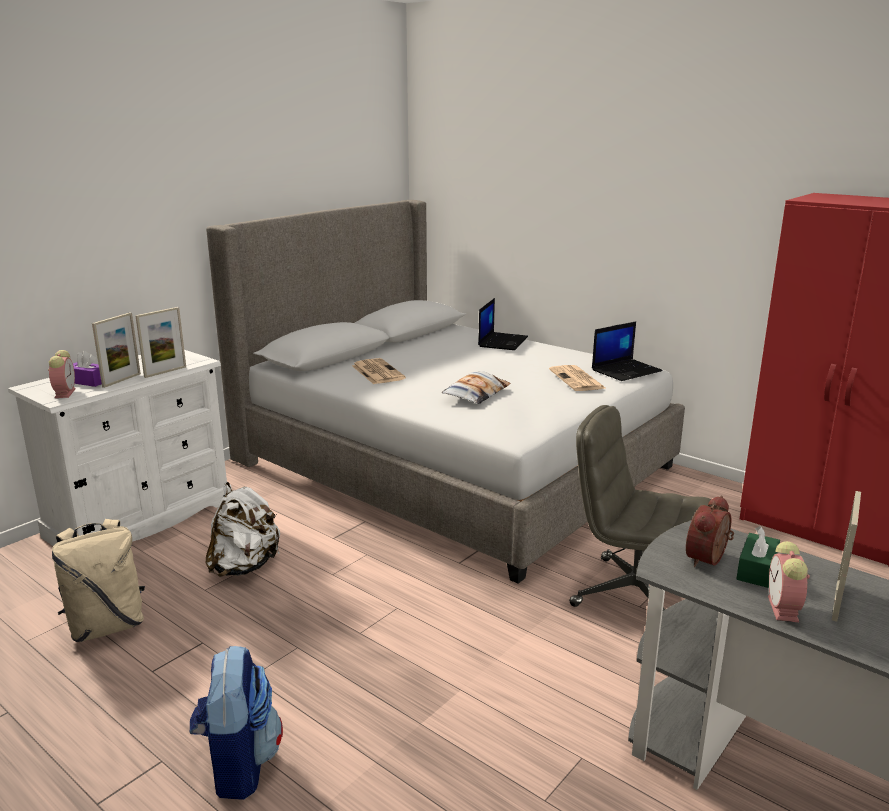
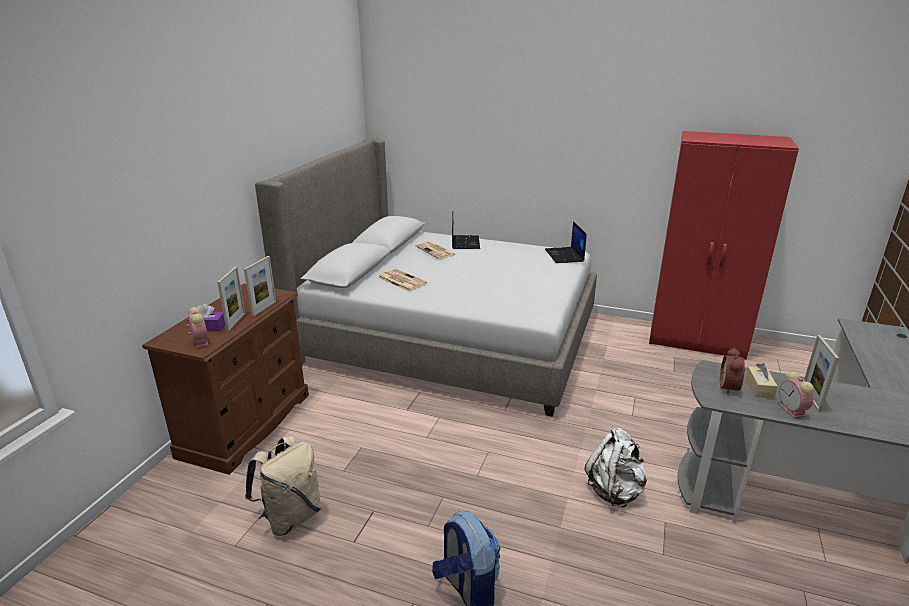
camera: 20 degrees left, 5 degrees up
white dresser [8,350,232,546] -> brown dresser [142,284,309,475]
white backpack [206,482,280,577] -> white backpack moved to [585,428,647,508]
pillow [442,371,511,404] -> none
newspaper [549,365,607,391] -> newspaper moved to [415,241,456,259]
grey office chair [569,405,711,611] -> none
laptop [592,321,663,381] -> laptop turned 135 degrees clockwise [545,221,587,263]
green tissue box [736,526,780,588] -> beige tissue box [745,363,778,399]

